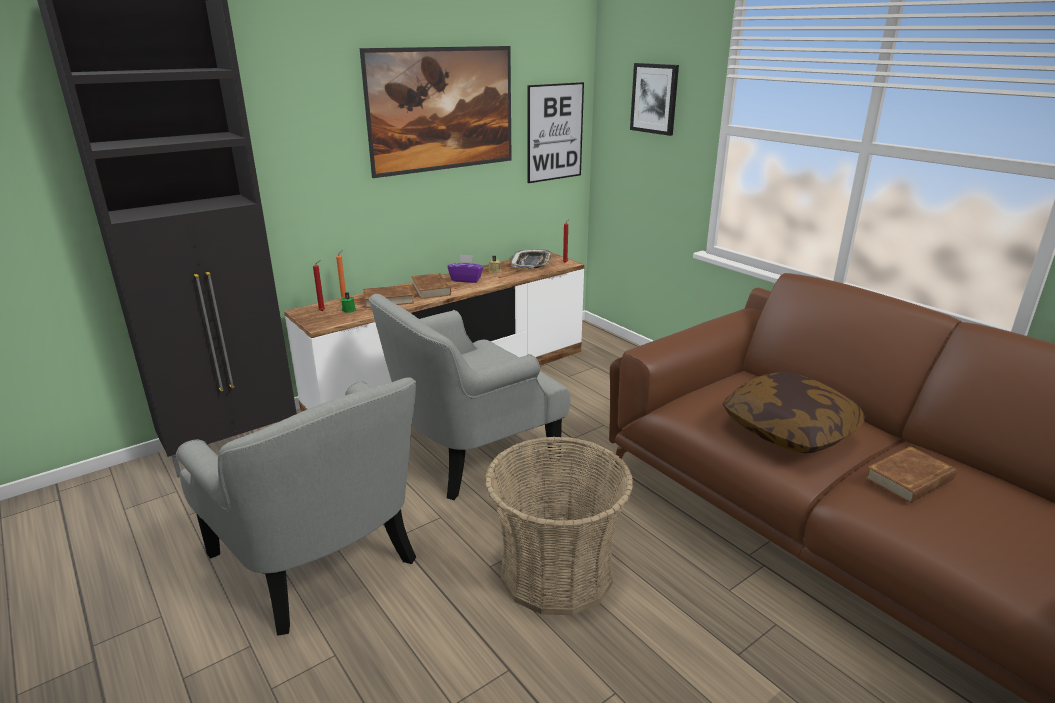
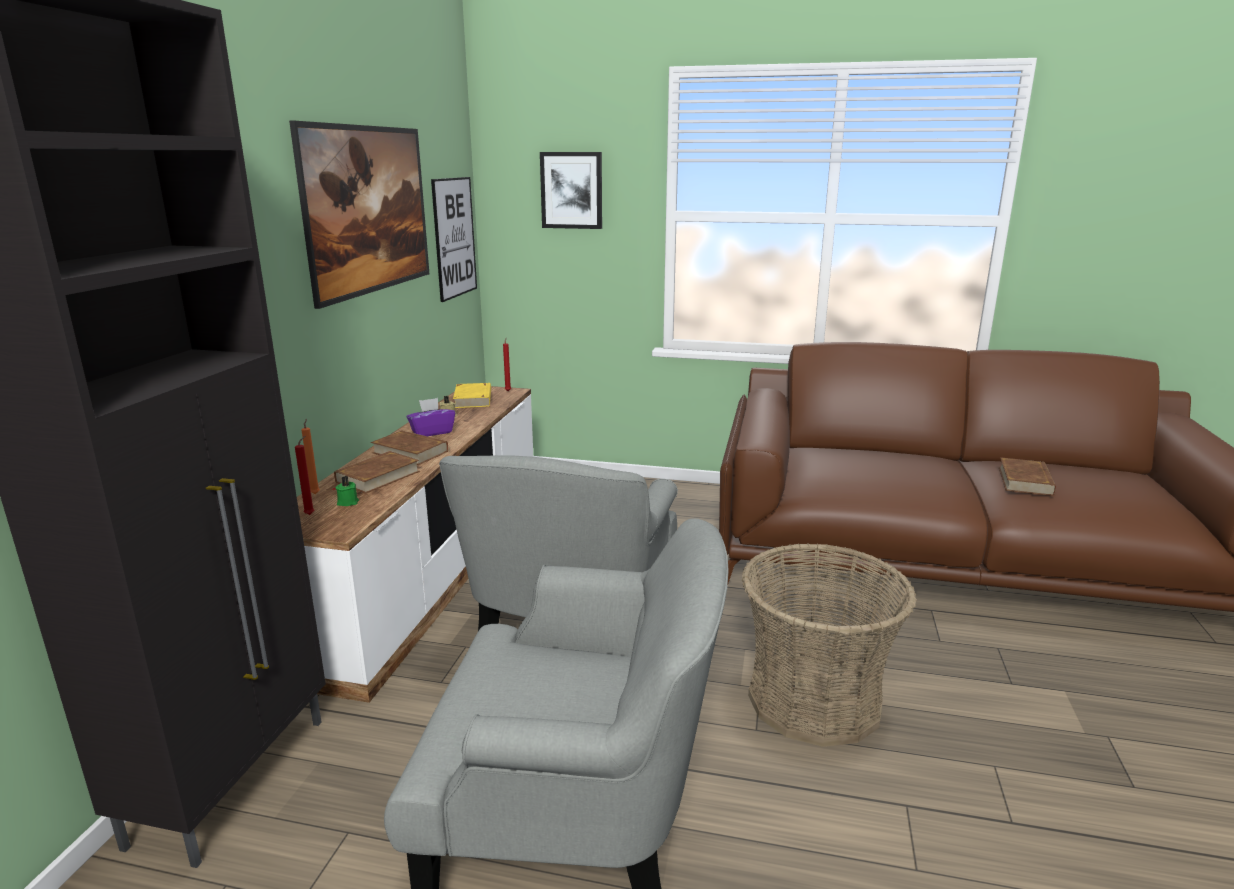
camera: 40 degrees left, 5 degrees down
tray [511,249,552,268] -> yellow book [453,383,491,408]
pillow [722,372,865,453] -> none

